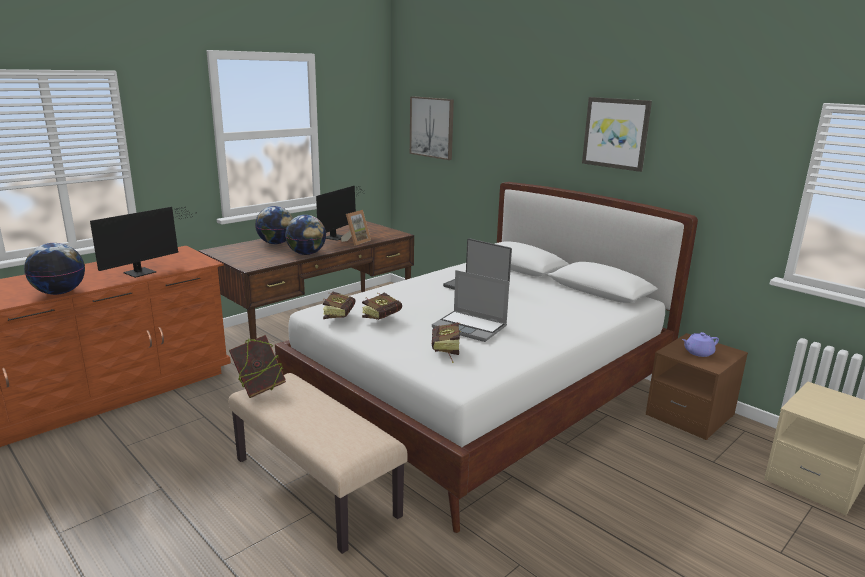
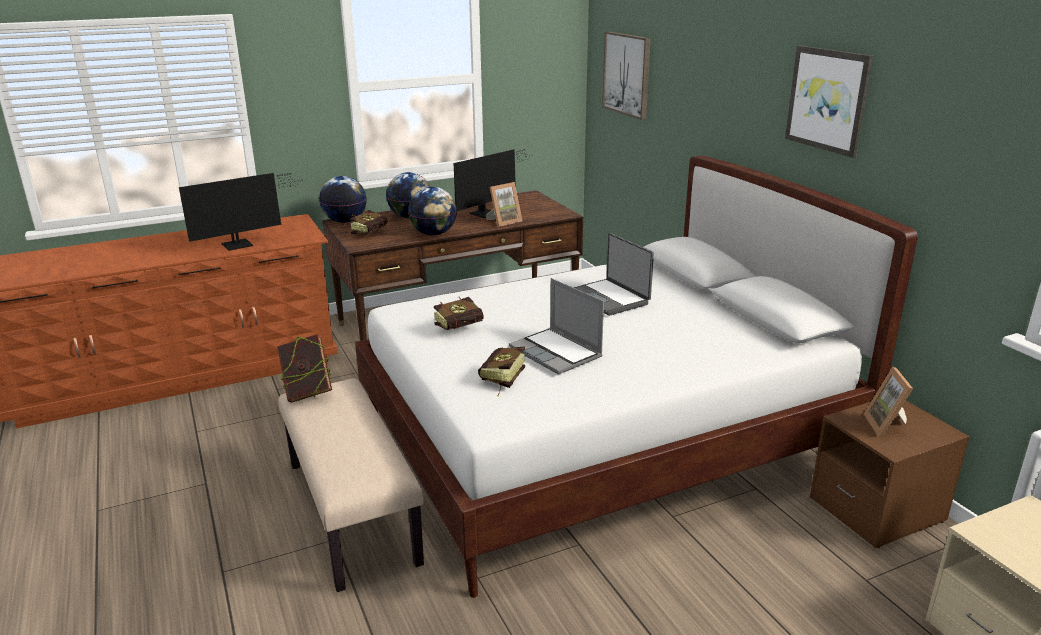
camera: 20 degrees right, 5 degrees up
globe [24,243,85,295] -> globe moved to [319,176,367,223]
book [323,292,355,319] -> book moved to [350,210,388,234]
purple teapot [682,332,719,357] -> picture frame [864,367,913,438]

